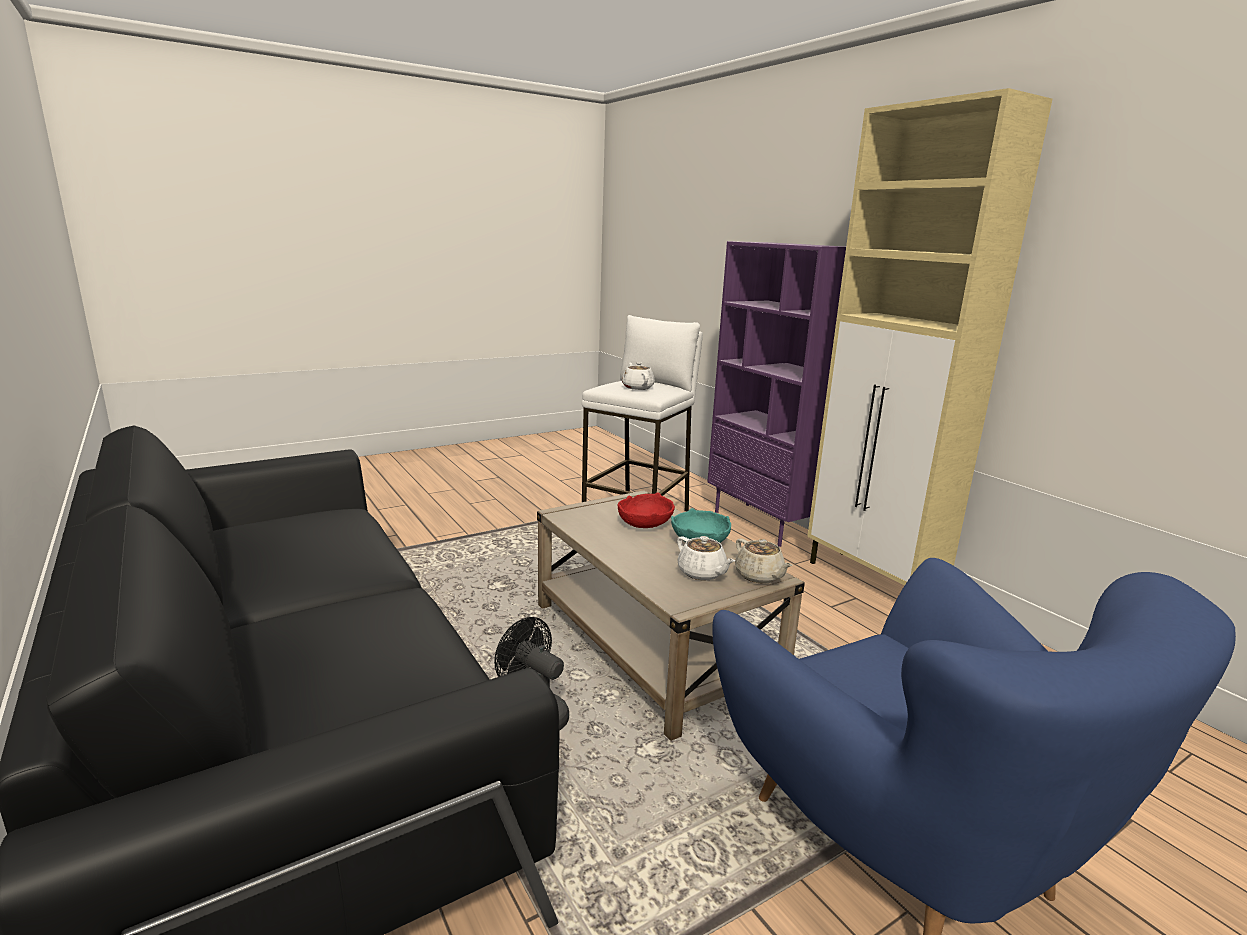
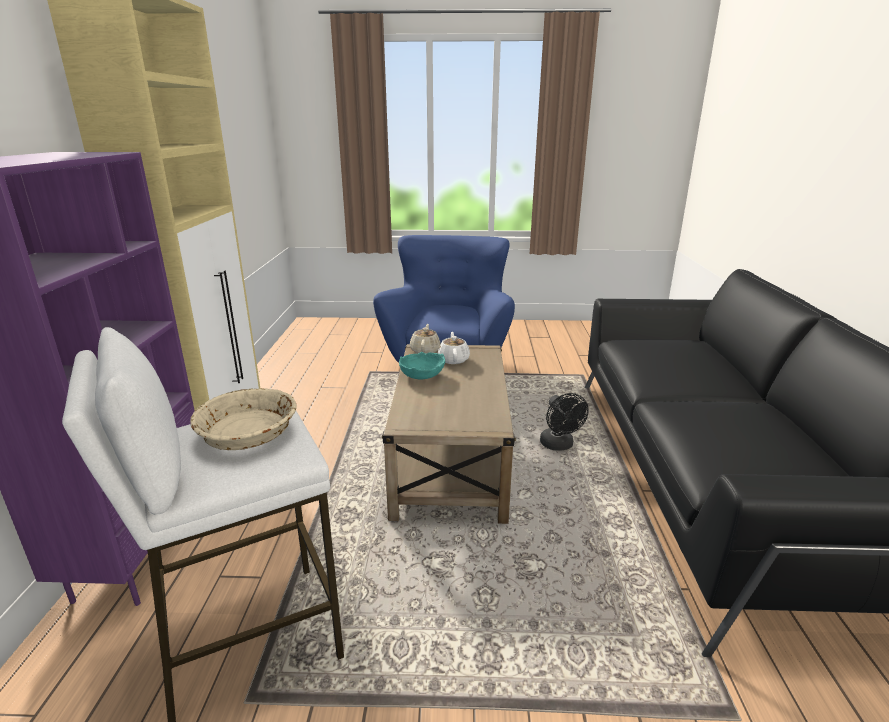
camera: 145 degrees left, 5 degrees up
red bowl [618,493,675,528] -> none
white teapot [622,362,655,390] -> beige bowl [190,388,297,450]

